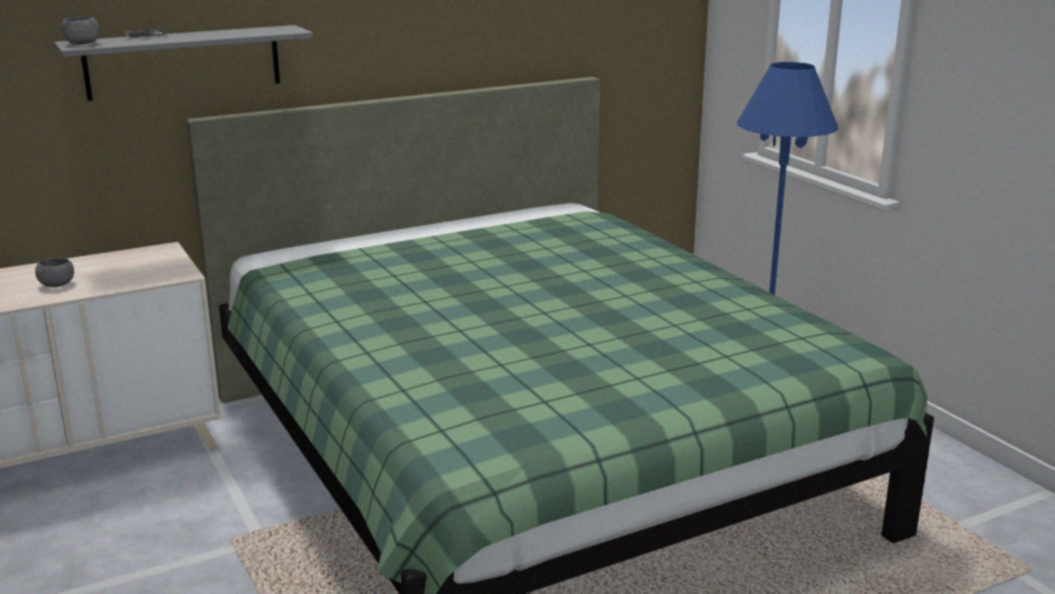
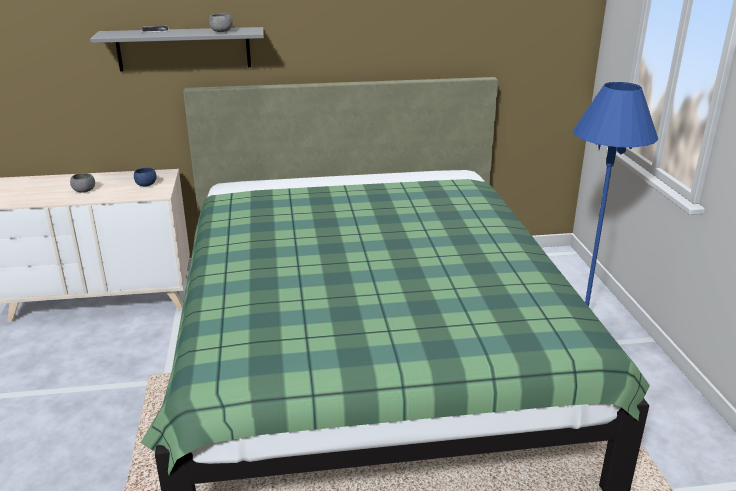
camera: 20 degrees right, 5 degrees up
grey bowl [61,17,100,45] -> grey bowl moved to [209,13,233,32]
none -> blue bowl [134,167,157,187]

